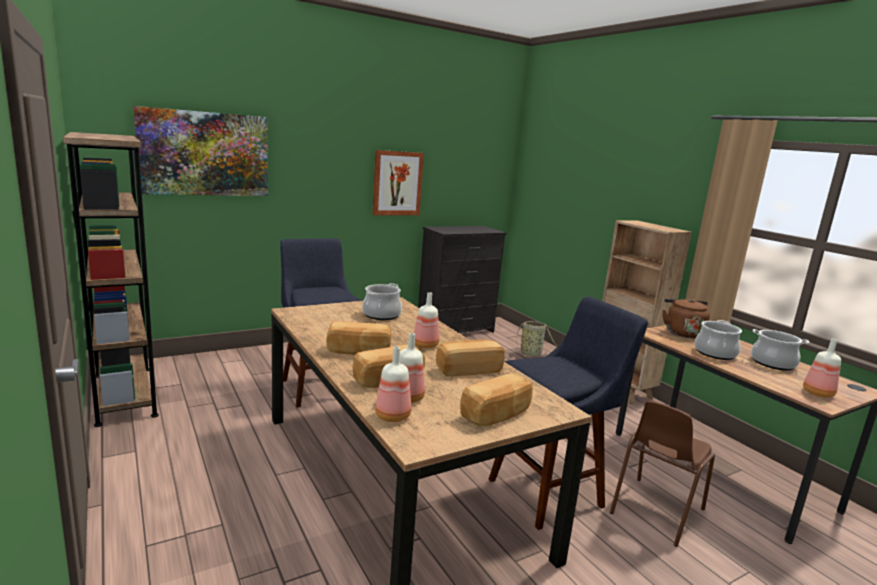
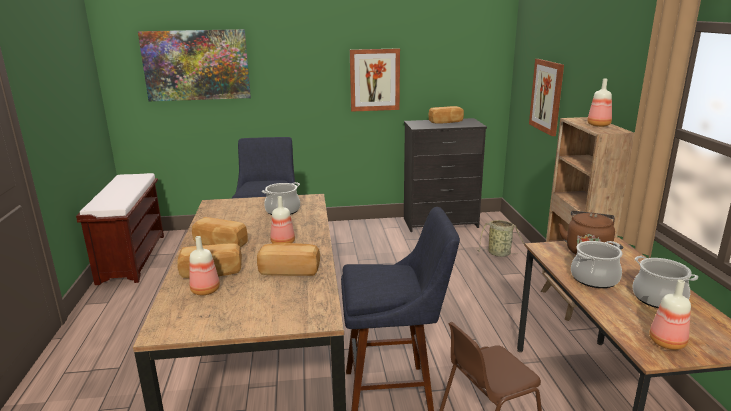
camera: 25 degrees right, 5 degrees up
brown bookcase [63,132,159,427] -> brown bench [76,173,164,285]
bottle [375,346,411,422] -> bottle moved to [587,78,612,127]
bread [460,373,533,426] -> bread moved to [429,106,464,124]
none -> picture [529,59,564,136]

